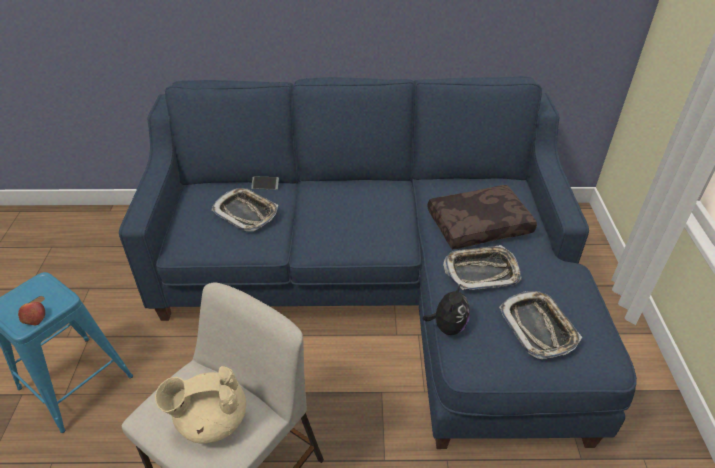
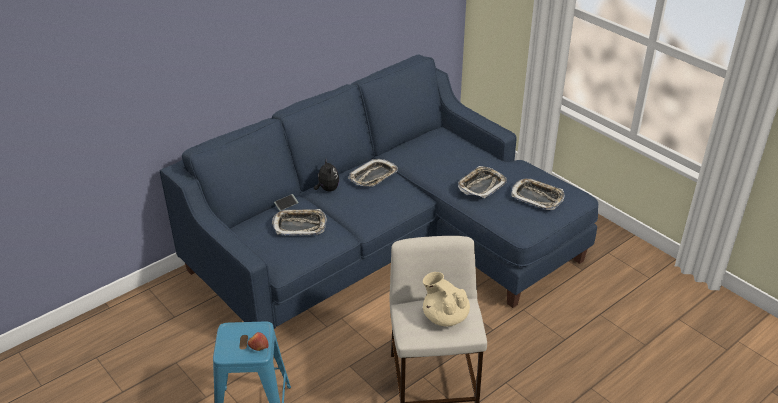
camera: 40 degrees left, 5 degrees down
beige teapot [155,366,246,444] -> beige teapot turned 105 degrees clockwise [423,272,470,326]
plush toy [423,284,470,335] -> plush toy moved to [314,160,339,192]
brown pillow [427,185,537,249] -> none
none -> tray [348,159,398,187]

